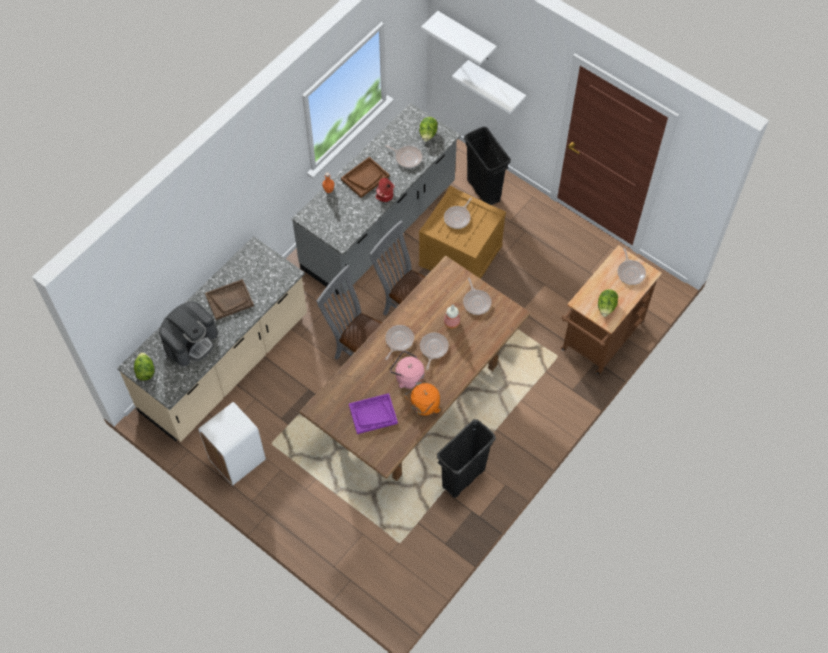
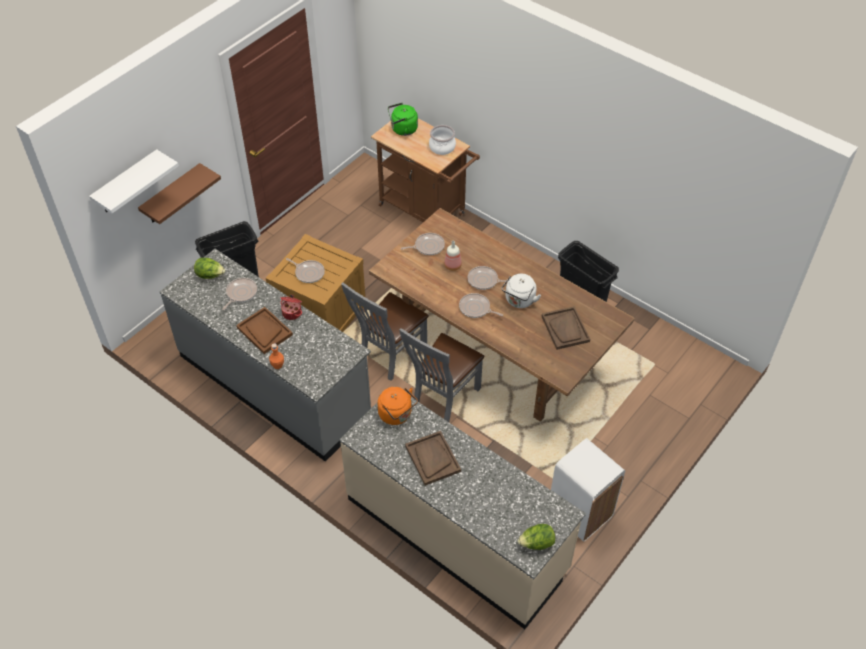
camera: 90 degrees left, 10 degrees down
coffee machine [159,301,218,366] -> none
purple tray [349,393,398,434] -> brown tray [542,306,590,350]
pink kettle [390,351,424,389] -> white kettle [502,274,541,308]
orange kettle [405,383,441,415] -> orange kettle moved to [378,387,418,425]
white shelf [452,60,526,114] -> brown shelf [138,163,221,224]
lettuce [598,289,618,317] -> cooking pot [429,125,456,155]
frying pan [618,248,646,285] -> green kettle [388,103,418,136]

